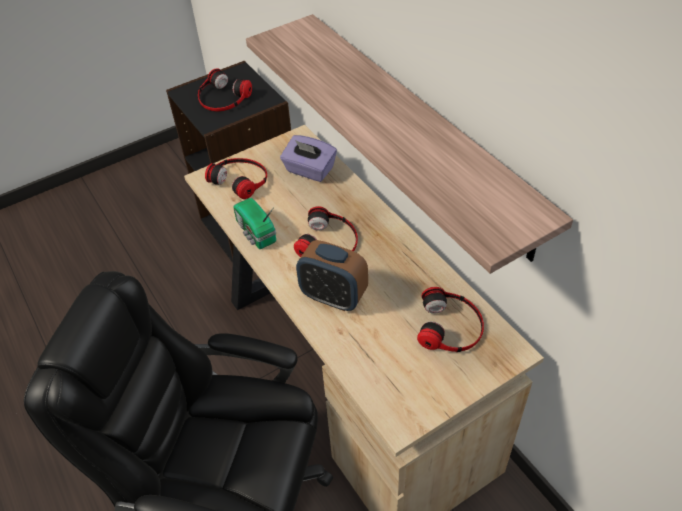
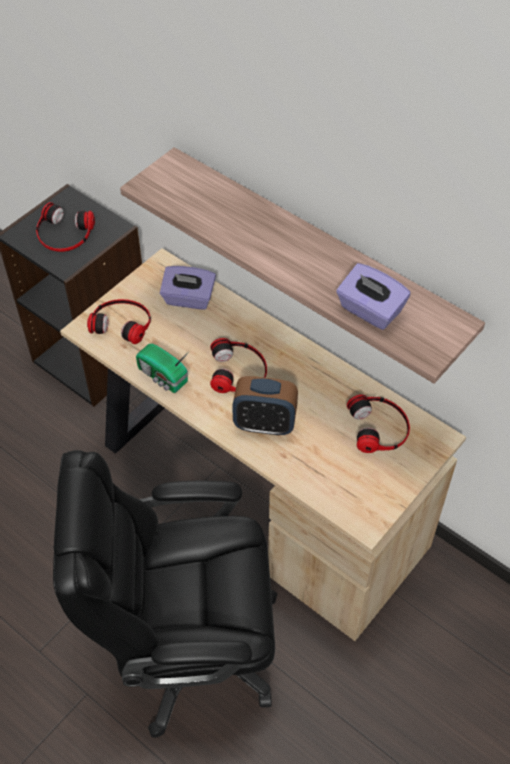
camera: 20 degrees left, 5 degrees up
none -> purple tissue box [336,263,411,330]

